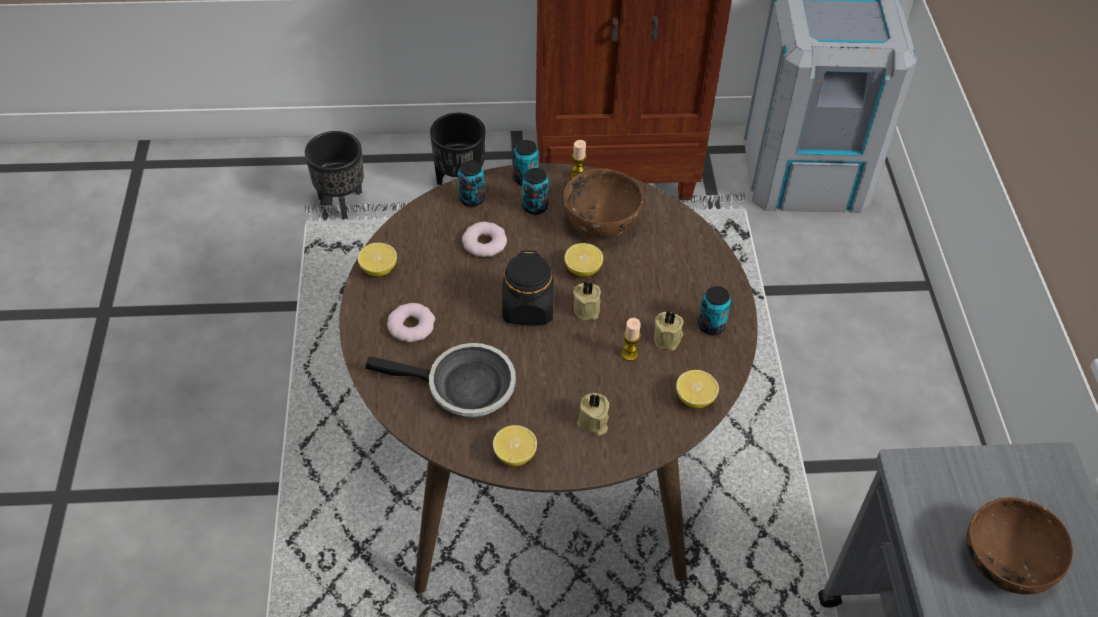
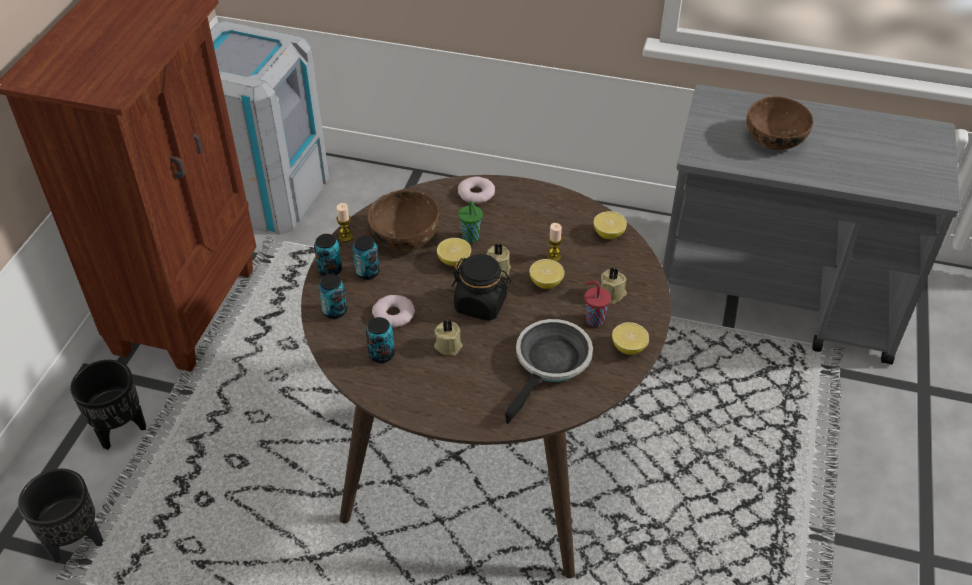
camera: 70 degrees left, 5 degrees down
lemon [358,243,397,276] -> lemon moved to [529,259,565,289]
donut [387,303,435,343] -> donut moved to [458,177,495,204]
beige candle [654,311,683,351] -> beige candle moved to [434,320,462,356]
can [698,286,731,335] -> can moved to [366,317,395,363]
none -> green cup [458,201,483,243]
none -> red cup [584,280,611,327]

